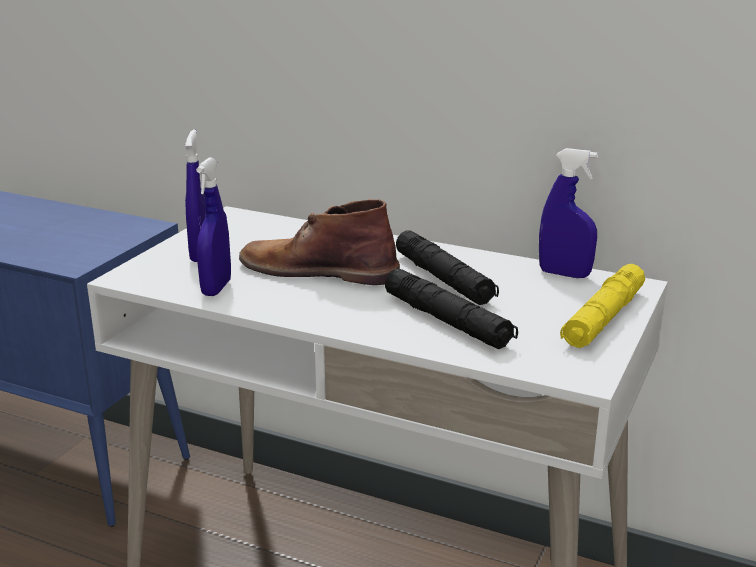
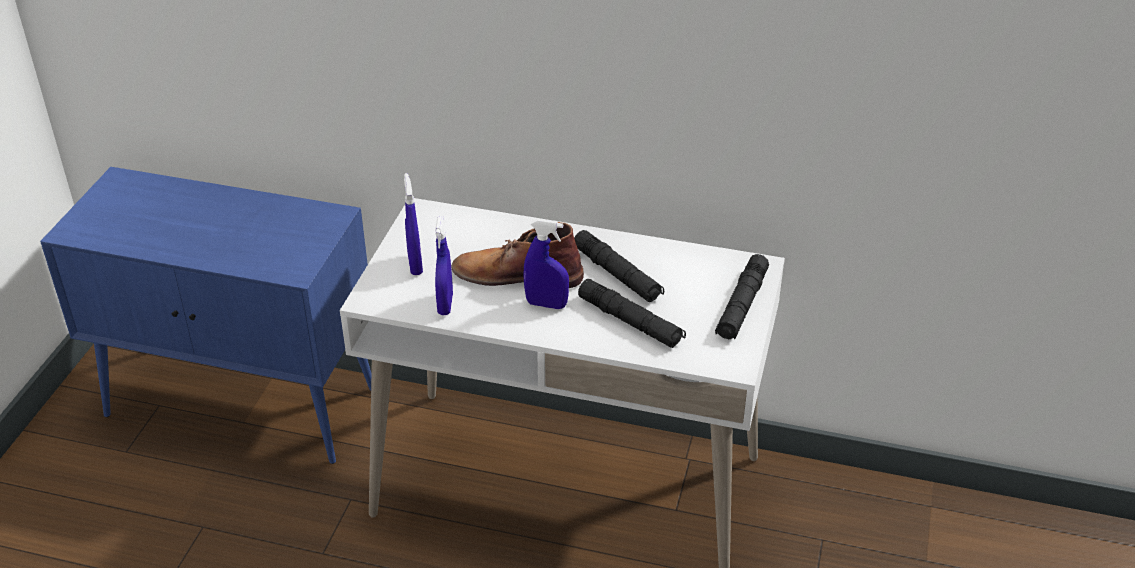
camera: 10 degrees left, 15 degrees up
blue spray bottle [539,148,598,278] -> blue spray bottle moved to [523,219,569,309]
yellow flashlight [560,264,645,348] -> black flashlight [715,254,769,339]

